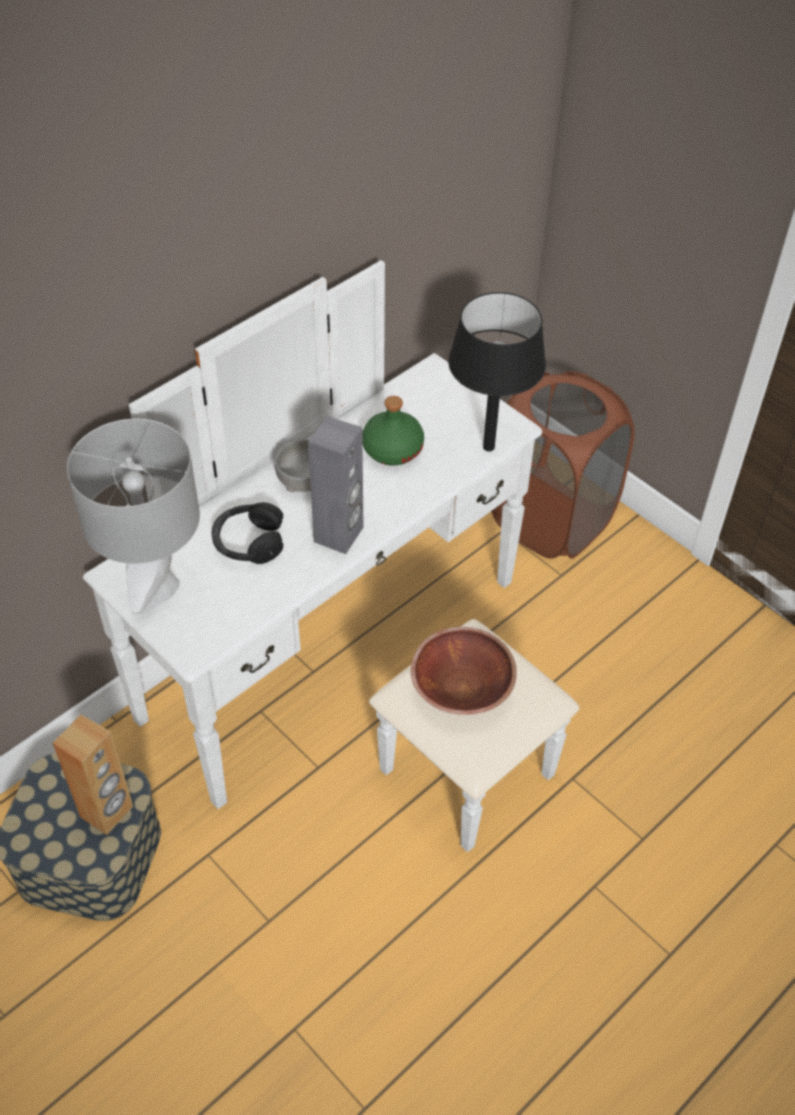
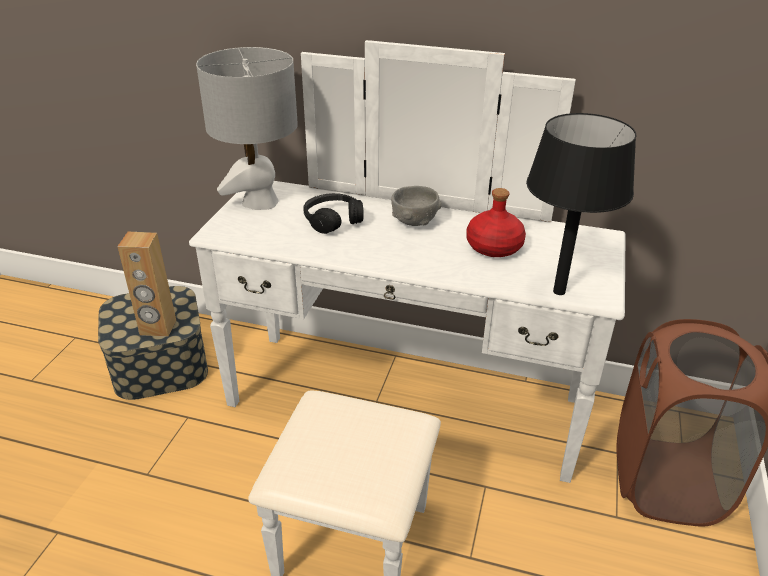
camera: 60 degrees right, 15 degrees down
grey speaker [308,416,363,554] -> none
green bottle [362,396,424,465] -> red bottle [466,188,526,257]
brown bowl [411,627,517,715] -> none

